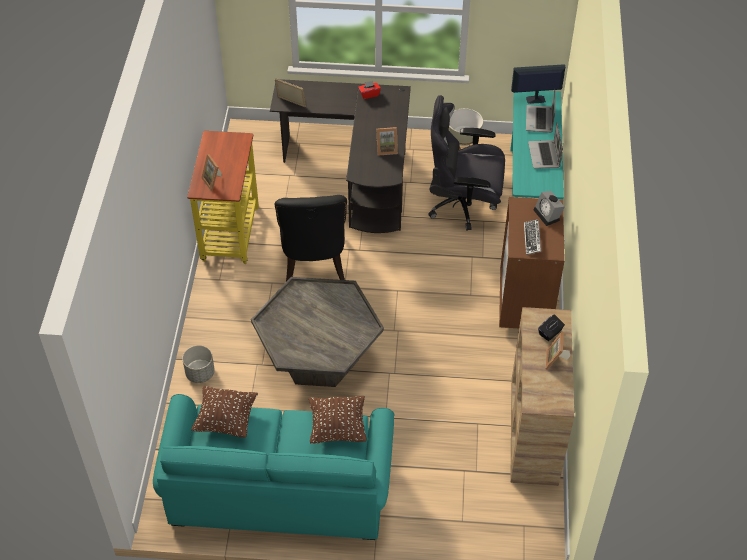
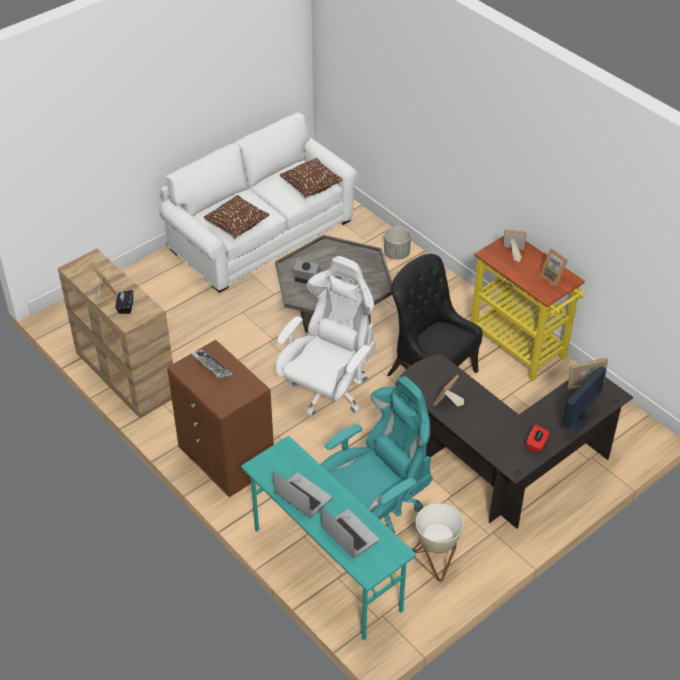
camera: 135 degrees right, 5 degrees down
turquoise sofa [153,394,394,540] -> white sofa [159,112,359,293]
black office chair [428,95,505,231] -> turquoise office chair [321,376,433,534]
monitor [511,64,565,104] -> monitor moved to [563,366,606,431]
alarm clock [534,191,565,226] -> alarm clock moved to [293,259,321,284]
none -> white office chair [276,256,376,416]
none -> picture frame [540,248,568,287]

